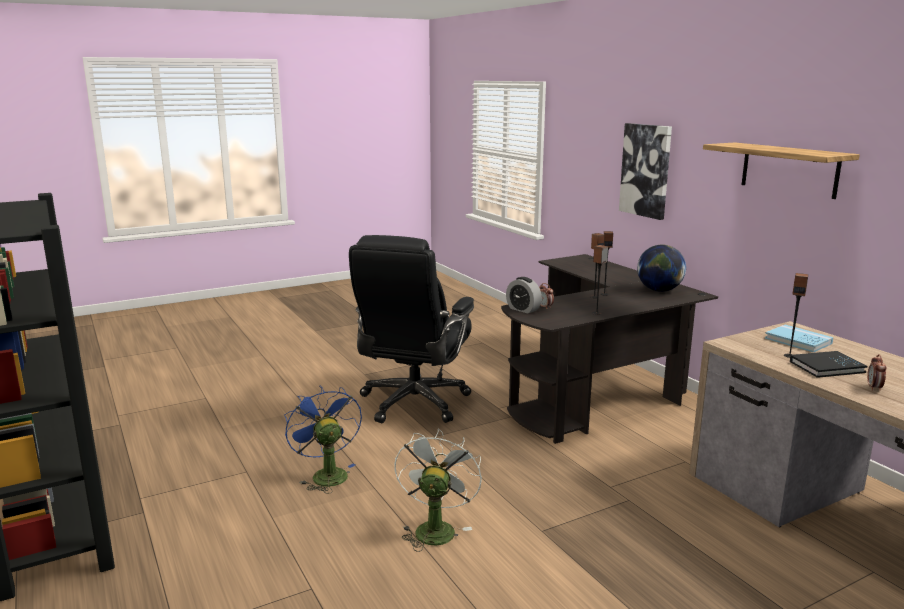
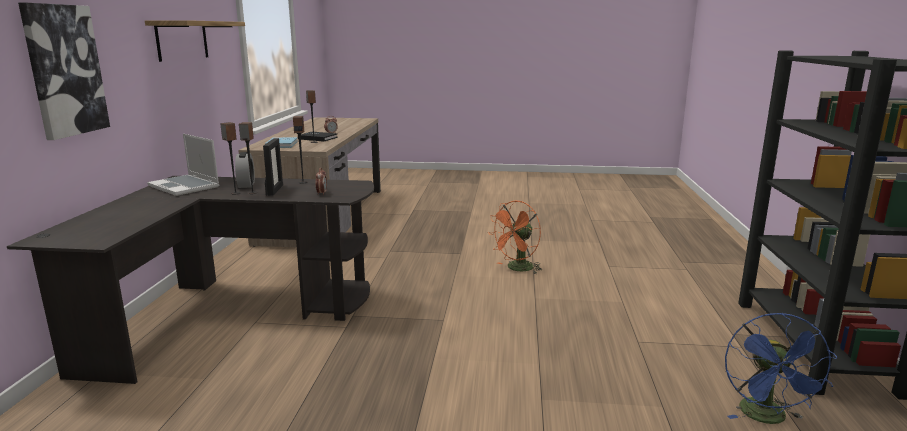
camera: 145 degrees left, 0 degrees up
blue fan [284,385,362,494] -> blue fan moved to [725,313,837,424]
black office chair [349,235,474,423] -> none
white fan [394,428,482,552] -> orange fan [488,201,542,274]
alarm clock [506,277,542,314] -> alarm clock moved to [235,152,255,188]
globe [637,245,686,292] -> laptop [147,134,219,196]
none -> picture frame [263,138,283,196]

